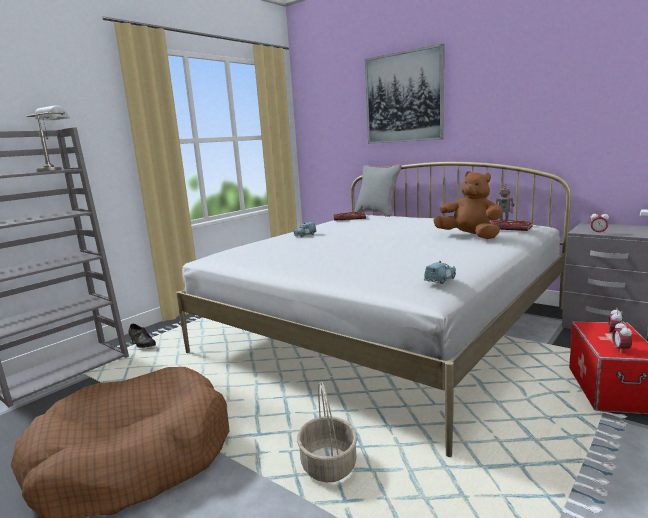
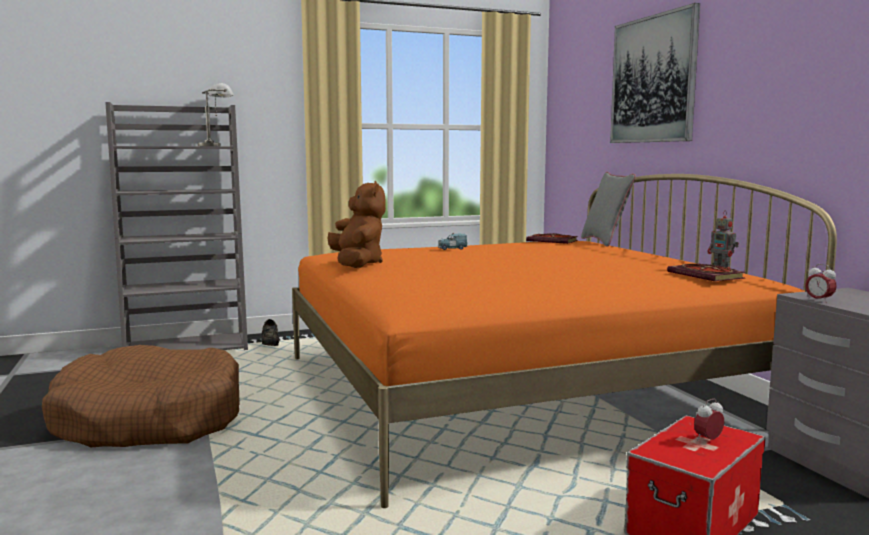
camera: 30 degrees right, 5 degrees down
white bed [176,162,571,457] -> orange bed [292,174,837,508]
basket [297,382,357,482] -> none
blue toy car [424,261,456,284] -> none
brown plush toy [433,171,503,239] -> brown plush toy moved to [327,181,386,268]
alarm clock [612,321,632,354] -> none

